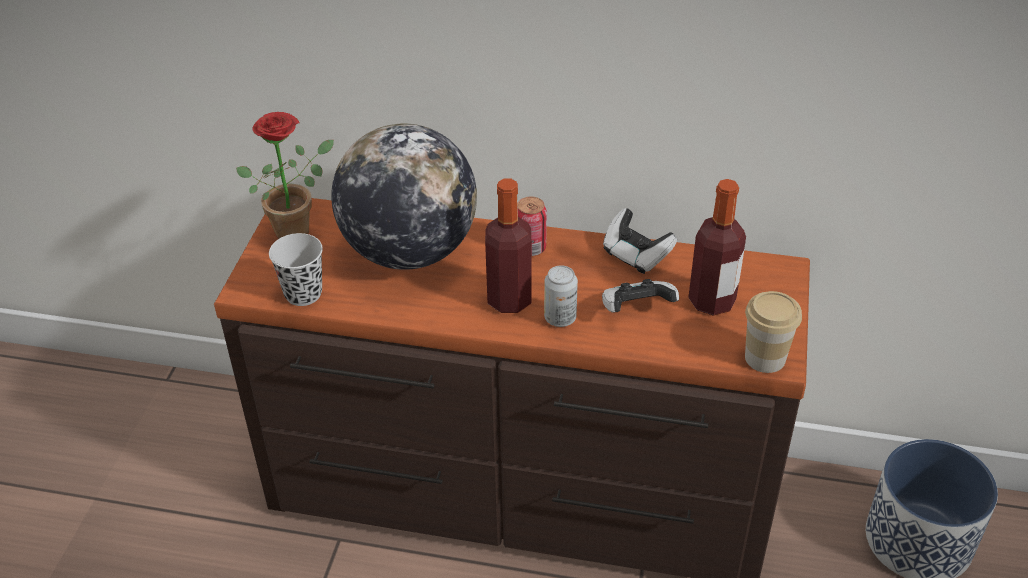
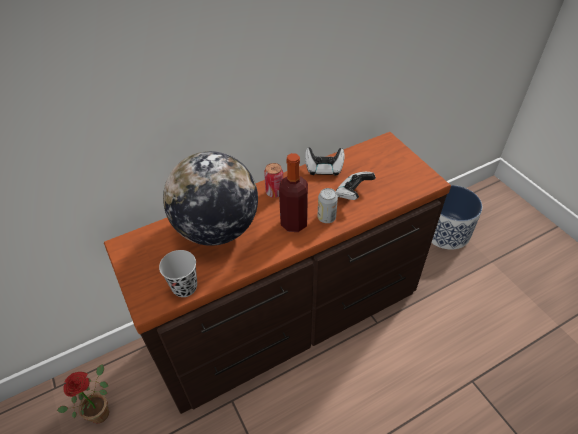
camera: 40 degrees left, 5 degrees up
potted plant [236,112,334,239] -> potted plant moved to [57,364,109,423]
bottle [688,179,746,316] -> none
cup [745,291,802,373] -> none

